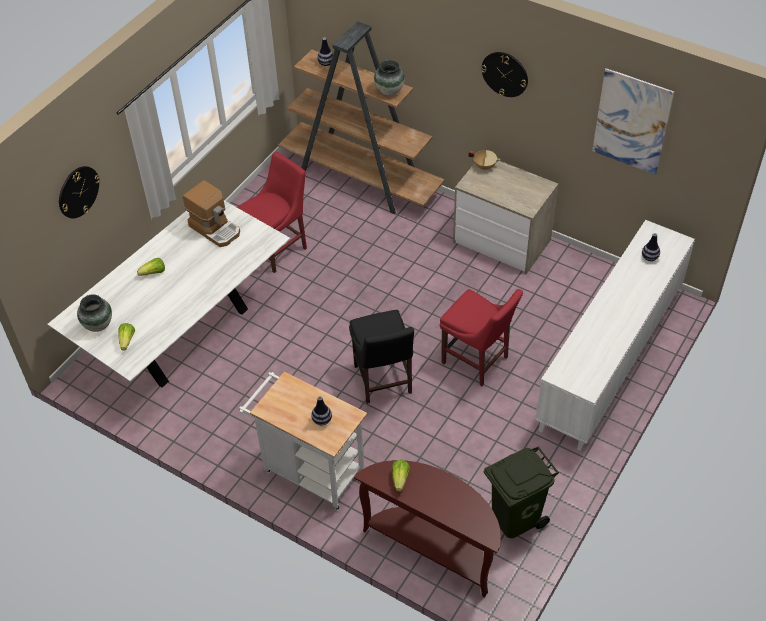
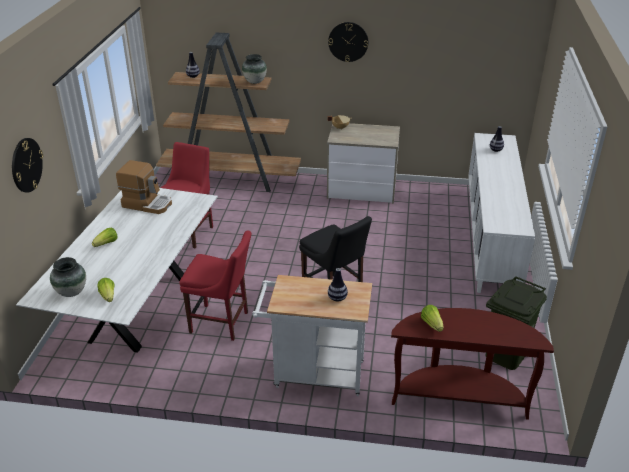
camera: 25 degrees left, 15 degrees down
red chair [440,289,523,386] -> red chair moved to [179,230,251,341]
picture [592,68,674,175] -> none

